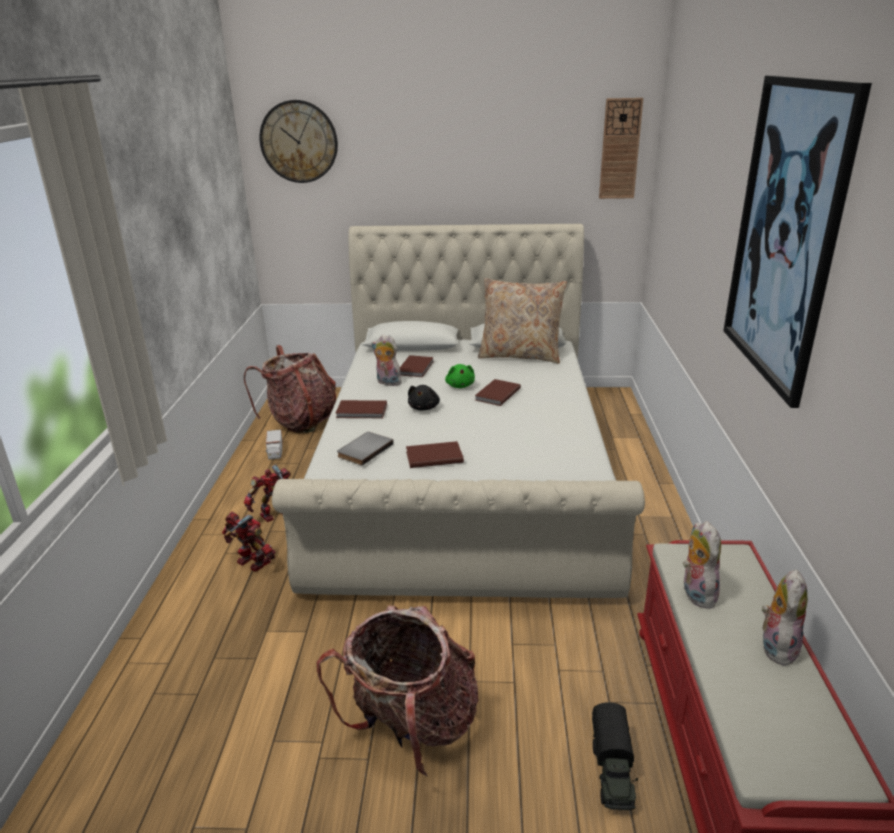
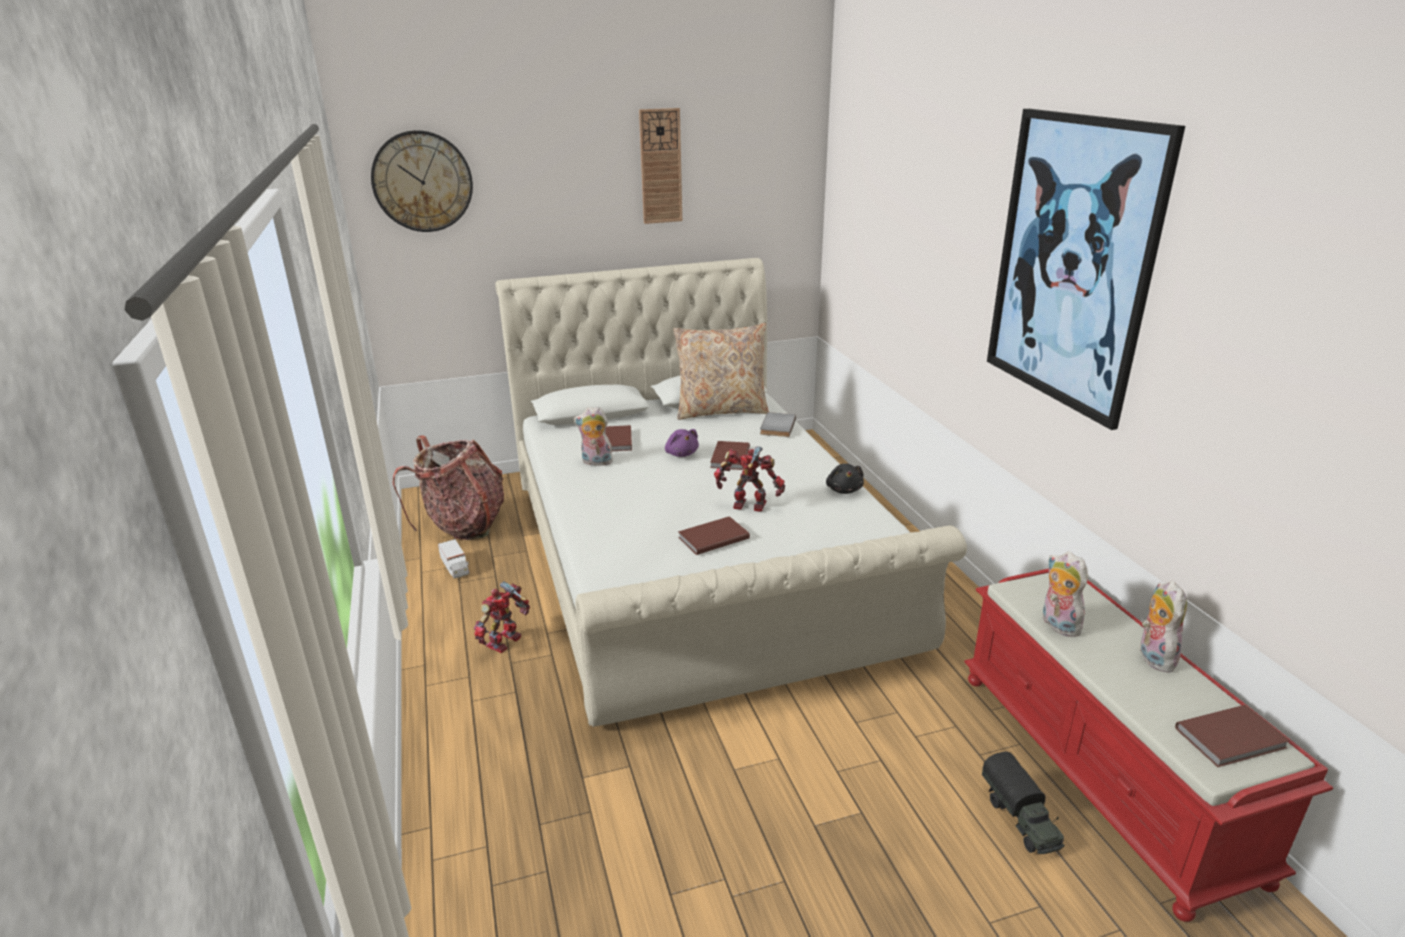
camera: 20 degrees left, 0 degrees up
toy robot [222,512,276,572] -> toy robot moved to [714,446,785,512]
backpack [317,605,479,777] -> none
brown book [336,400,387,418] -> brown book moved to [1175,705,1290,767]
grey book [337,432,394,465] -> grey book moved to [760,412,796,437]
black plush toy [408,385,440,411] -> black plush toy moved to [826,463,864,494]
green plush toy [445,364,475,388] -> purple plush toy [665,429,699,457]
wall clock [599,98,643,199] -> wall clock moved to [639,108,682,224]

